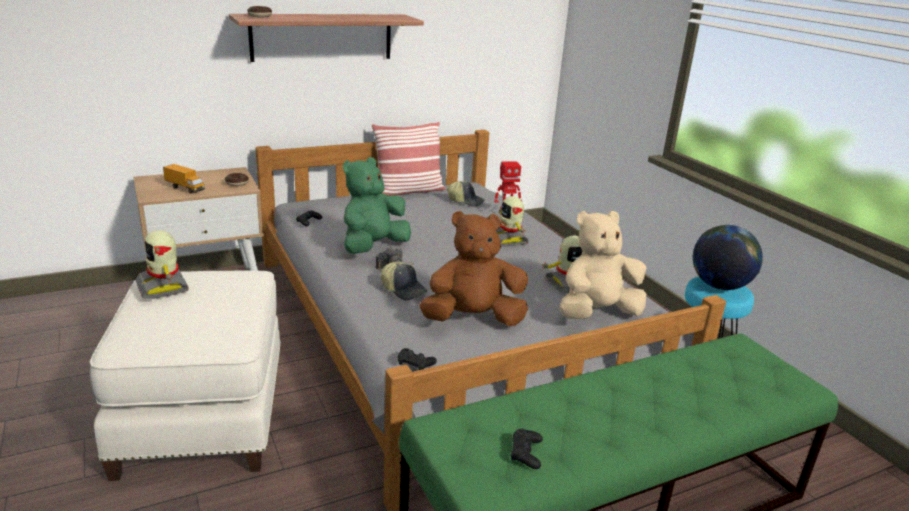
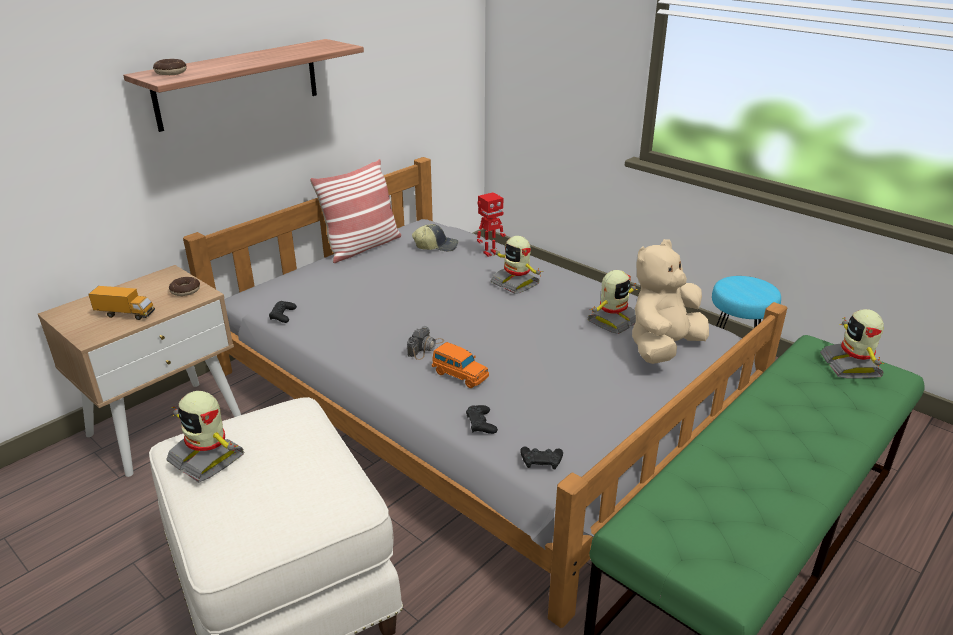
camera: 20 degrees left, 5 degrees up
green plush toy [343,157,411,254] -> none
cap [381,262,428,301] -> orange toy car [432,342,489,388]
brown plush toy [419,211,528,326] -> none
black game controller [511,429,543,469] -> black game controller moved to [466,405,498,434]
globe [693,225,763,290] -> none
none -> toy robot [820,309,884,379]

